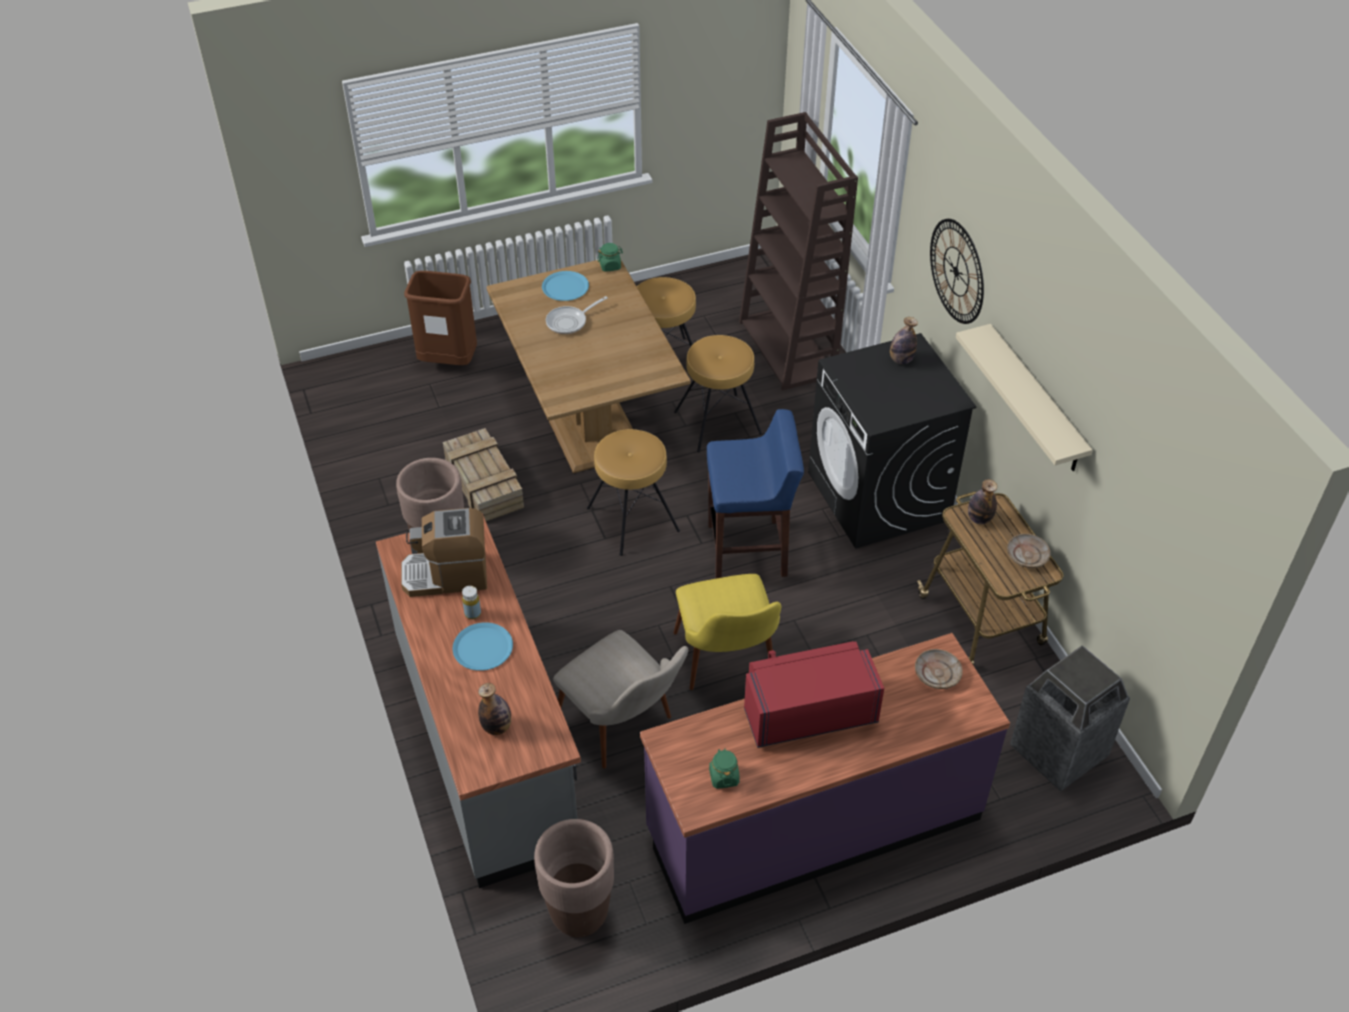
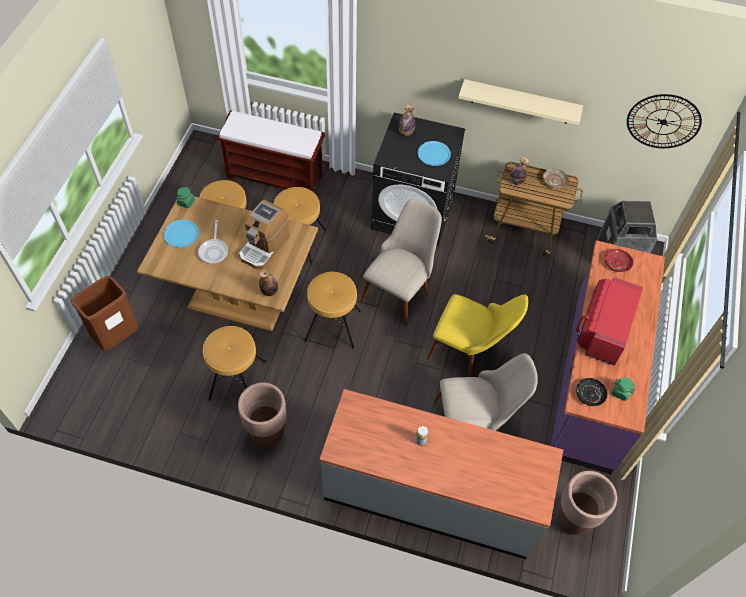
camera: 55 degrees left, 10 degrees up
coffee machine [401,508,487,597] -> coffee machine moved to [239,200,289,269]
crate [443,428,524,521] -> brown stool [203,326,266,401]
blue plate [453,622,513,671] -> blue plate moved to [418,141,451,166]
bottle [478,683,511,735] -> bottle moved to [259,268,278,296]
blue stool [707,409,804,579] -> beige chair [361,199,442,326]
brown bookcase [739,112,858,391] -> brown bench [216,110,325,192]
beige plate [915,649,963,689] -> red plate [605,249,633,272]
wall clock [930,219,984,324] -> wall clock moved to [627,94,702,148]
none -> black plate [576,378,607,406]

